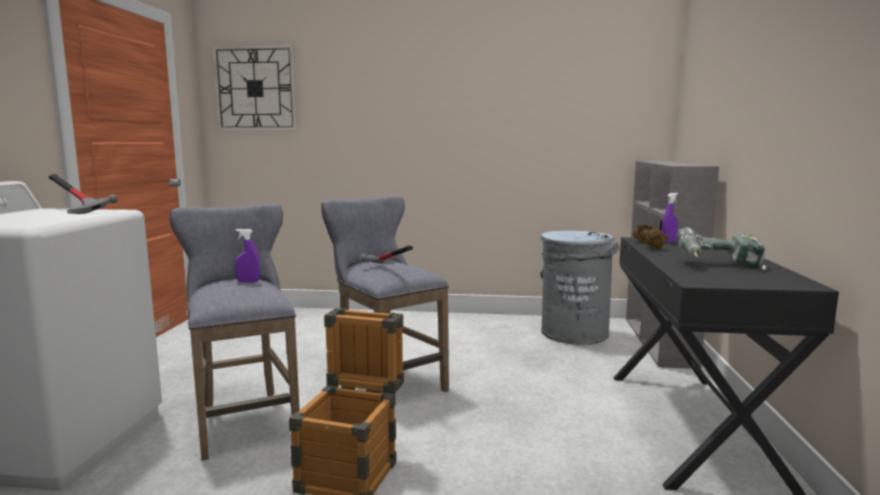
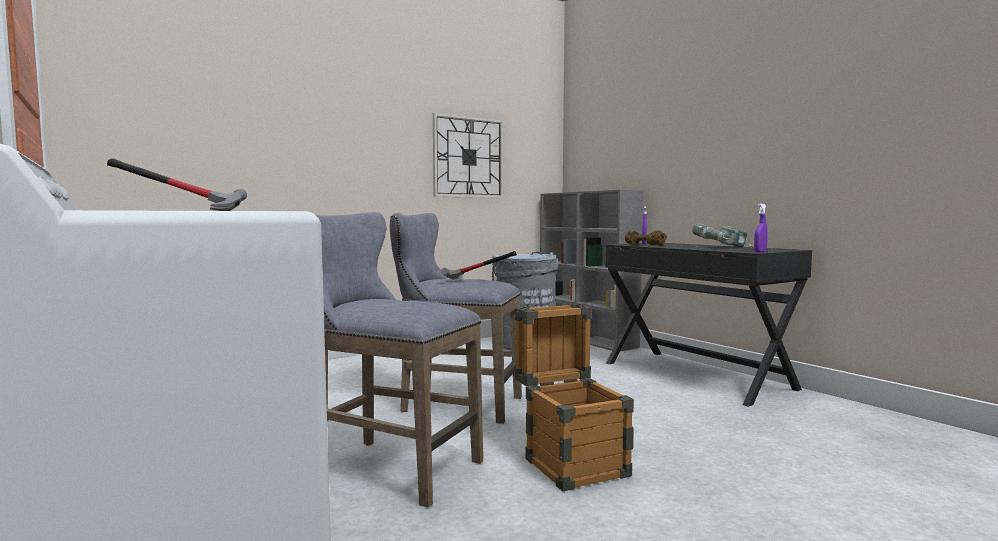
camera: 40 degrees left, 5 degrees down
wall clock [212,45,297,131] -> wall clock moved to [433,113,503,198]
purple spray bottle [235,229,260,282] -> purple spray bottle moved to [754,203,768,252]

